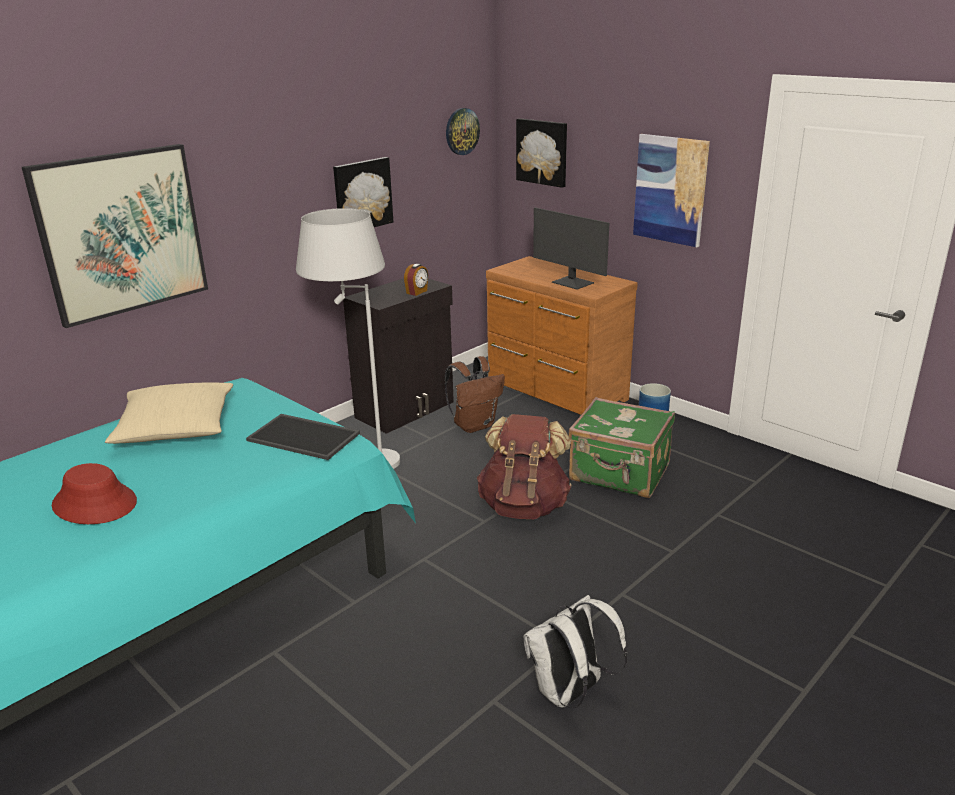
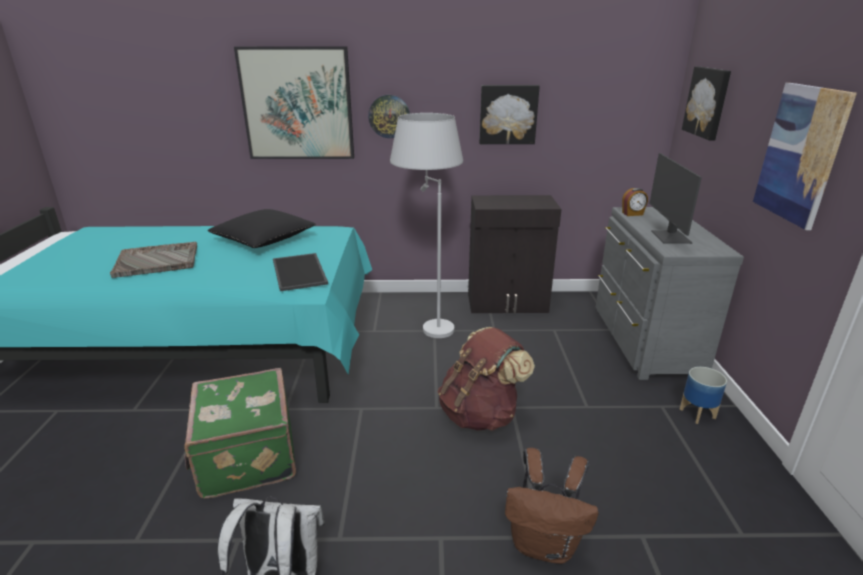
camera: 45 degrees right, 0 degrees up
red hat [52,463,137,524] -> grey tray [110,242,197,278]
beige pillow [105,382,233,444] -> black pillow [207,209,316,248]
alarm clock [404,264,428,296] -> alarm clock moved to [622,188,648,216]
brown backpack [445,356,505,433] -> brown backpack moved to [505,448,599,564]
wall clock [446,108,480,155] -> wall clock moved to [368,95,410,138]
brown dresser [486,256,638,415] -> grey dresser [596,207,744,380]
green suitcase [569,397,675,498] -> green suitcase moved to [184,368,296,499]

